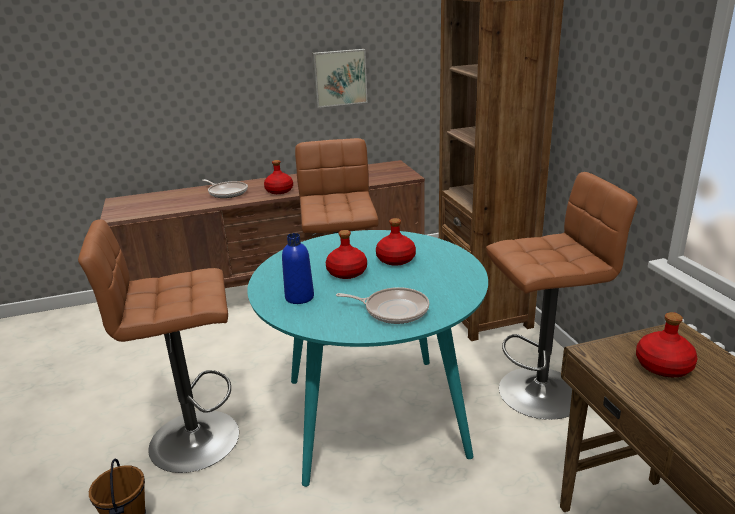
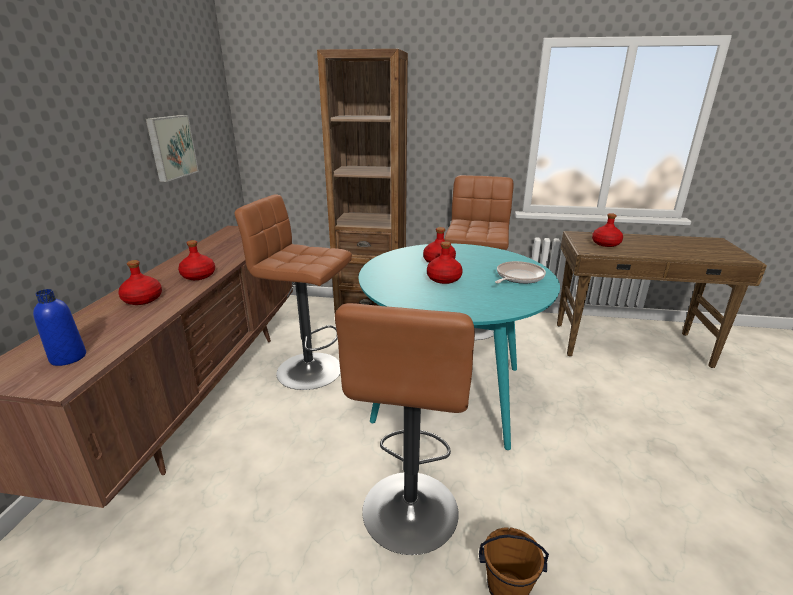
camera: 65 degrees left, 0 degrees up
frying pan [202,179,248,198] -> red bottle [118,260,162,305]
blue bottle [282,233,314,304] -> blue bottle moved to [33,289,86,366]

